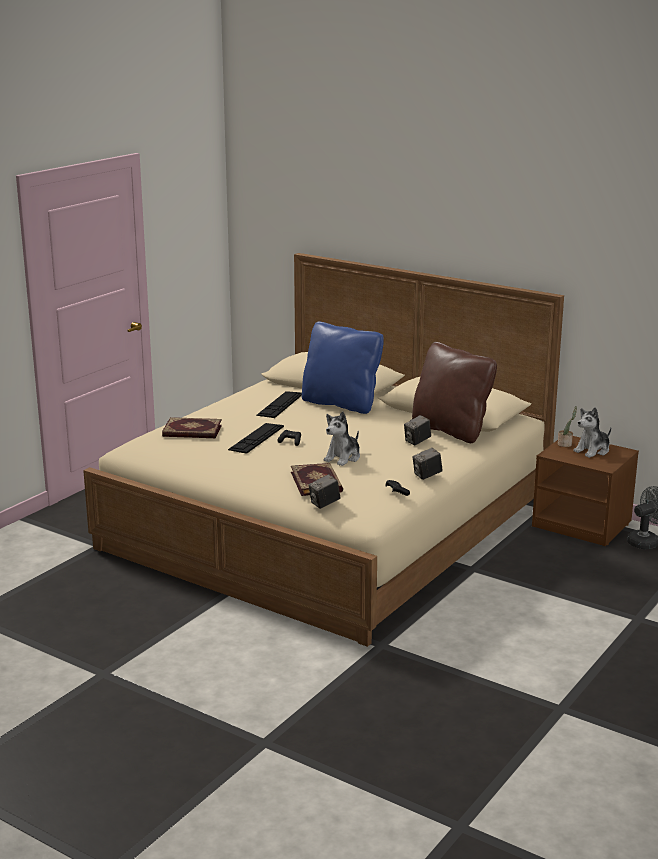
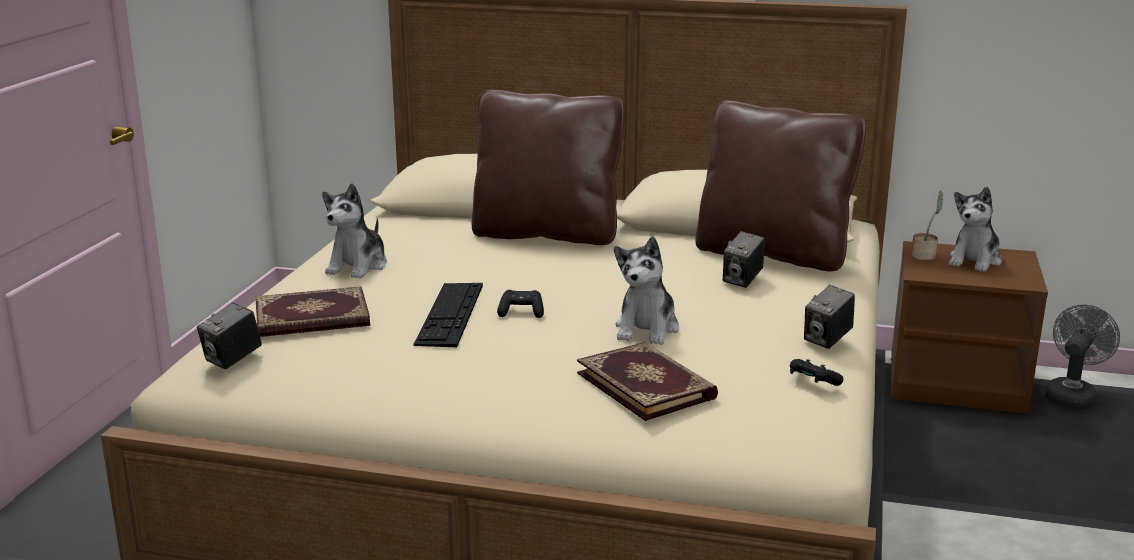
camera: 20 degrees left, 0 degrees up
keyboard [256,391,302,418] -> none
blue pillow [302,322,384,414] -> brown pillow [472,90,624,245]
camera [309,474,341,509] -> camera moved to [197,302,262,369]
none -> plush toy [322,183,387,279]

